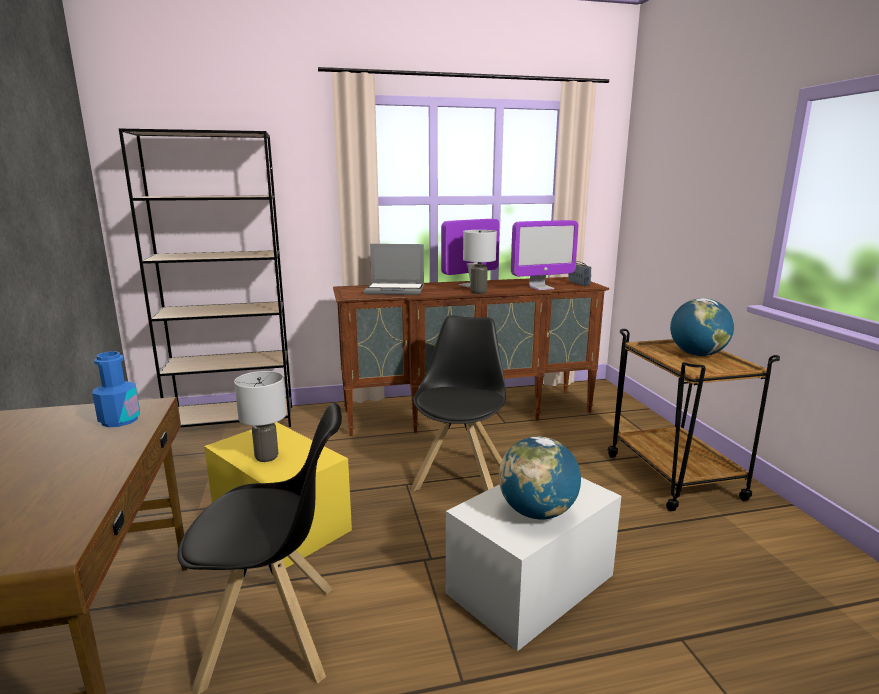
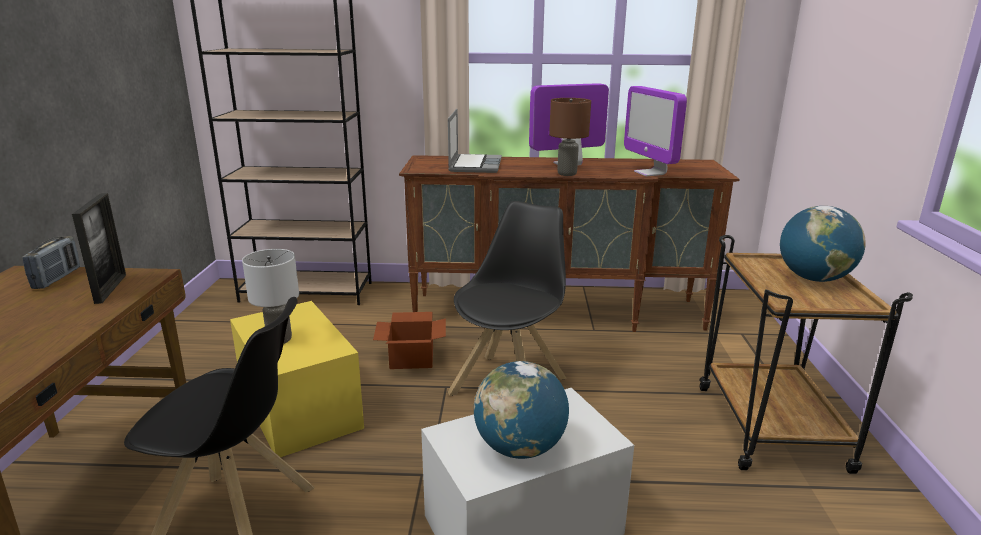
camera: 15 degrees right, 5 degrees up
blue bottle [92,351,140,427] -> picture frame [72,193,126,304]
laptop [364,244,424,295] -> laptop turned 105 degrees counterclockwise [448,109,502,173]
white table lamp [463,230,497,294] -> brown table lamp [549,98,591,176]
monitor [511,220,578,290] -> monitor turned 75 degrees clockwise [624,86,687,176]
radio [568,261,591,286] -> radio moved to [22,236,80,289]
none -> cardboard box [373,312,446,369]

